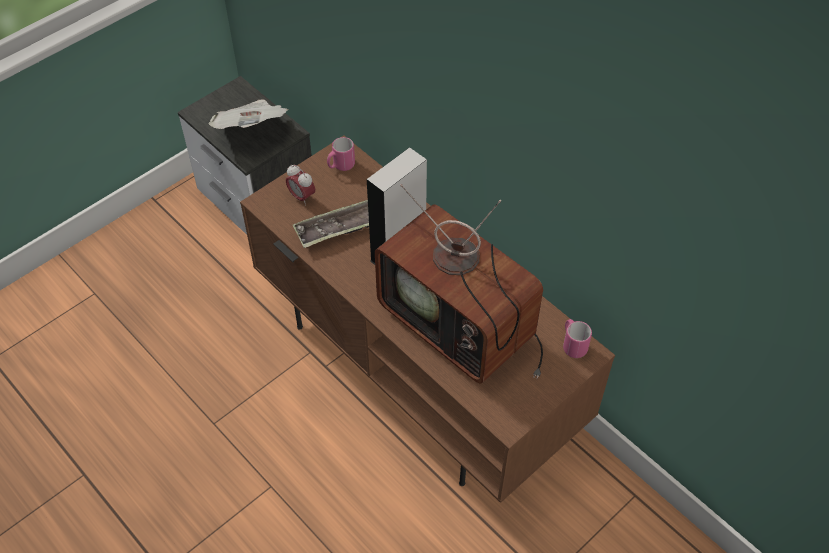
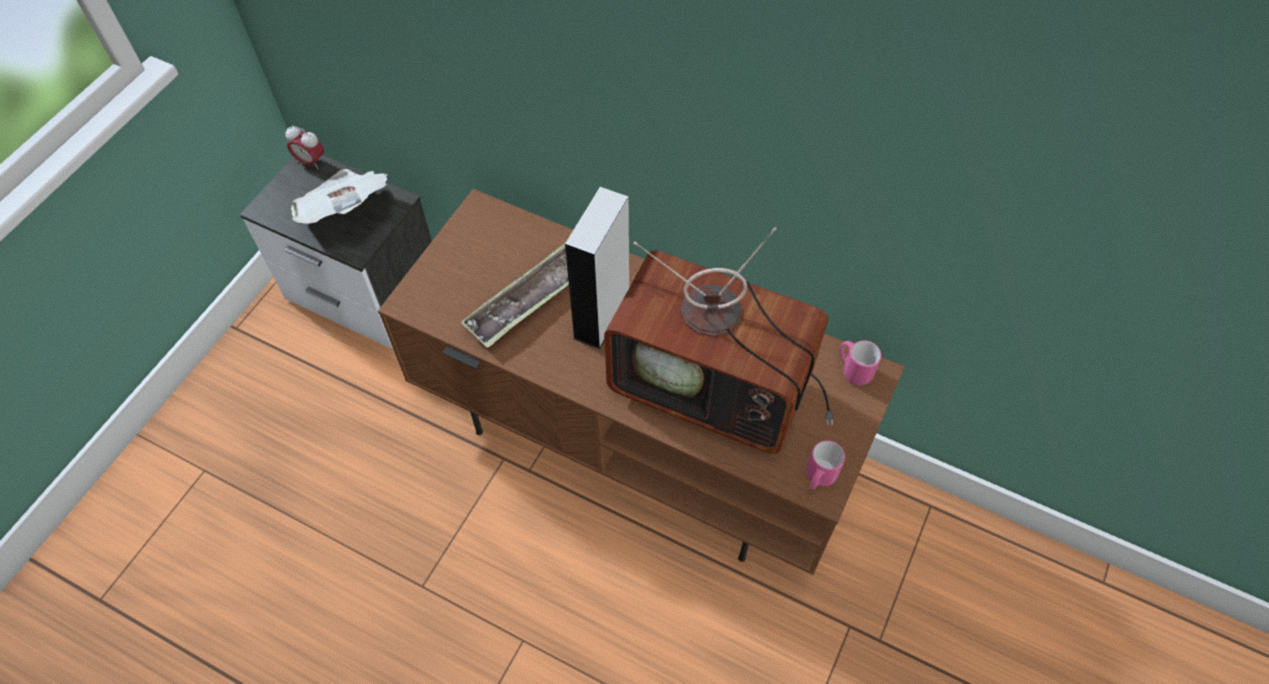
camera: 20 degrees left, 5 degrees up
alarm clock [286,165,315,206] -> alarm clock moved to [285,126,324,170]
pink mug [327,137,355,171] -> pink mug moved to [806,440,845,490]

